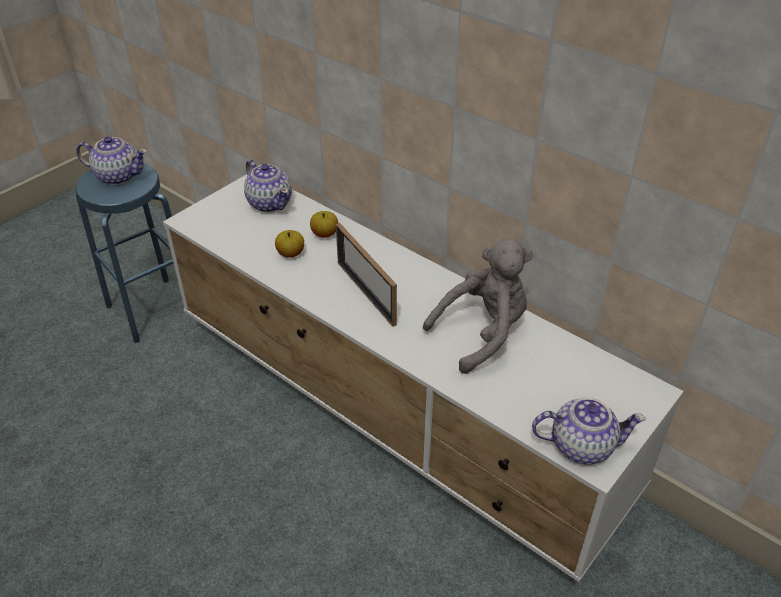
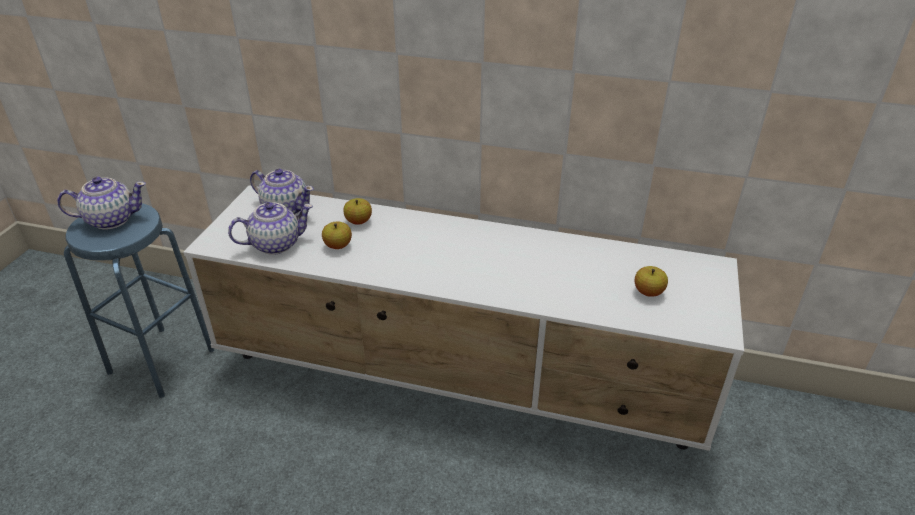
camera: 25 degrees left, 5 degrees down
picture frame [336,223,397,327] -> none
grey plush toy [423,239,533,374] -> none
teapot [532,398,646,465] -> teapot moved to [228,202,313,255]
none -> apple [635,266,668,297]

